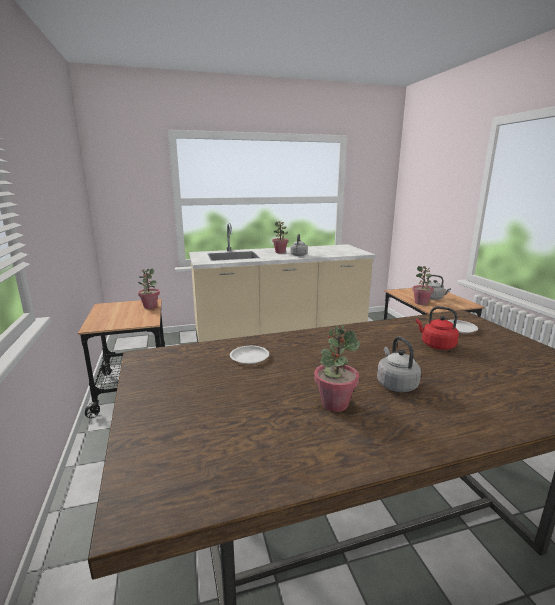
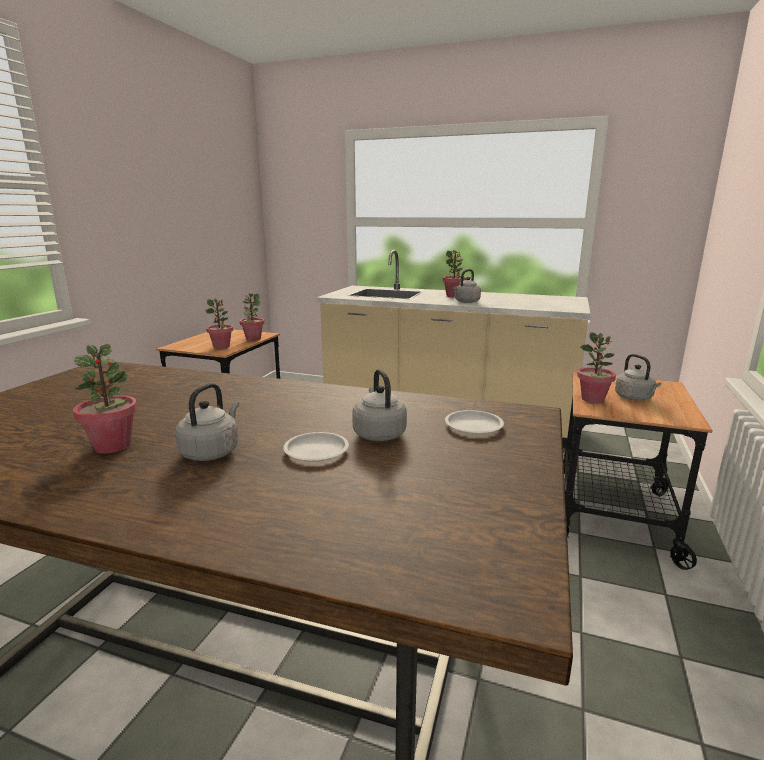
camera: 35 degrees right, 0 degrees up
white plate [230,346,269,364] -> white plate moved to [283,432,349,462]
red kettle [416,306,459,350] -> grey kettle [352,369,407,441]
none -> potted plant [206,298,233,349]

